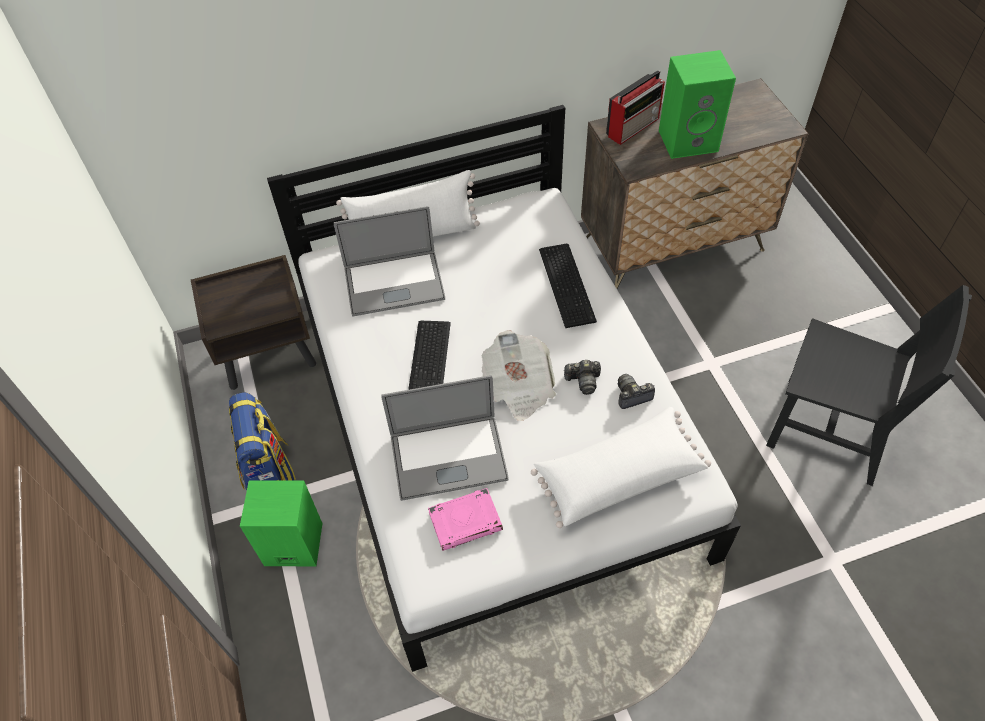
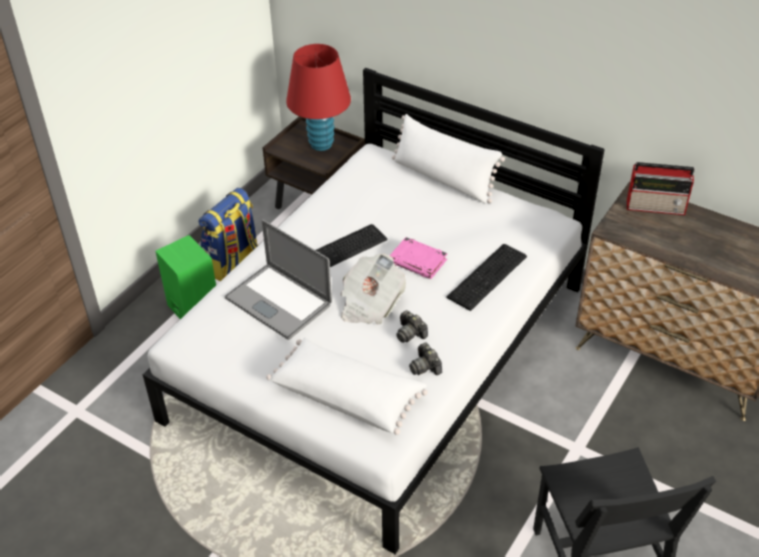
camera: 50 degrees right, 10 degrees down
laptop [334,206,445,316] -> none
pink book [428,488,503,551] -> pink book moved to [390,237,447,279]
camera [618,374,655,409] -> camera turned 150 degrees counterclockwise [409,343,442,375]
green speaker [659,50,736,159] -> none
none -> red table lamp [286,44,351,151]

